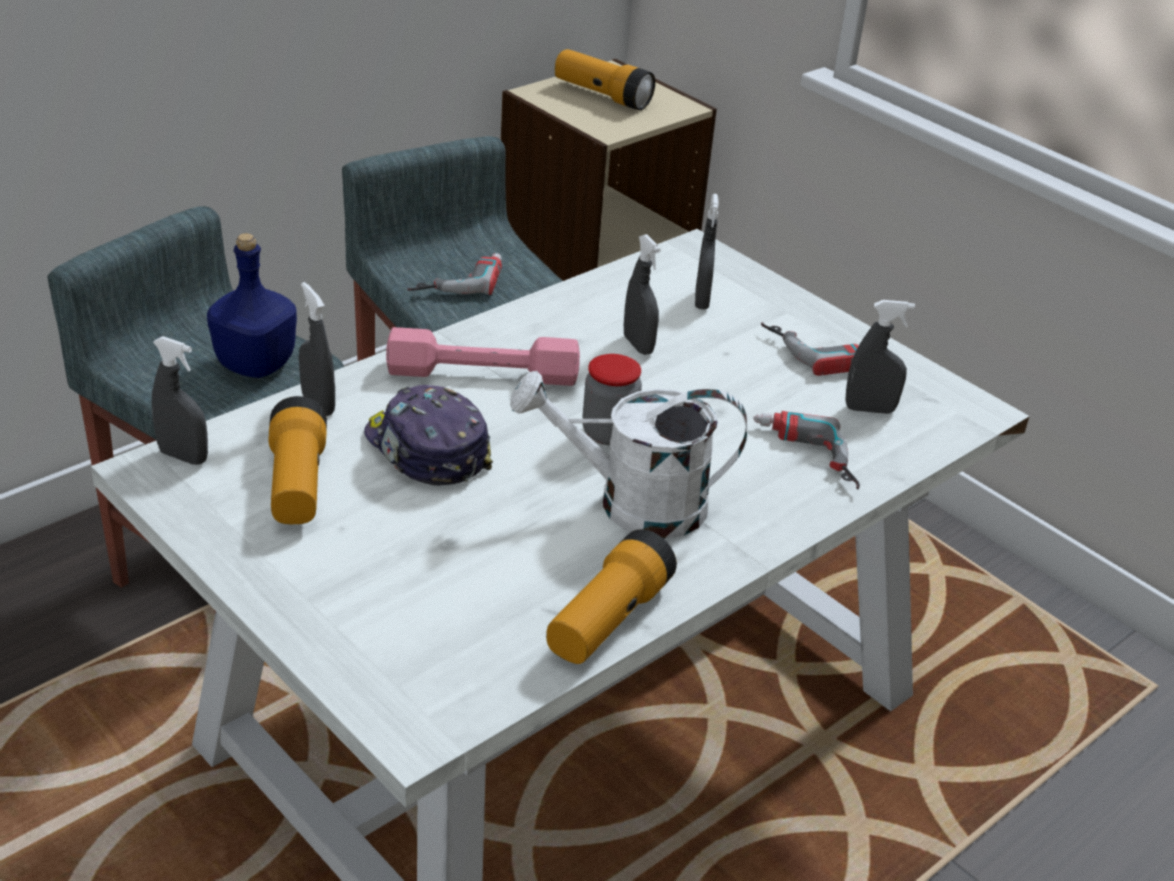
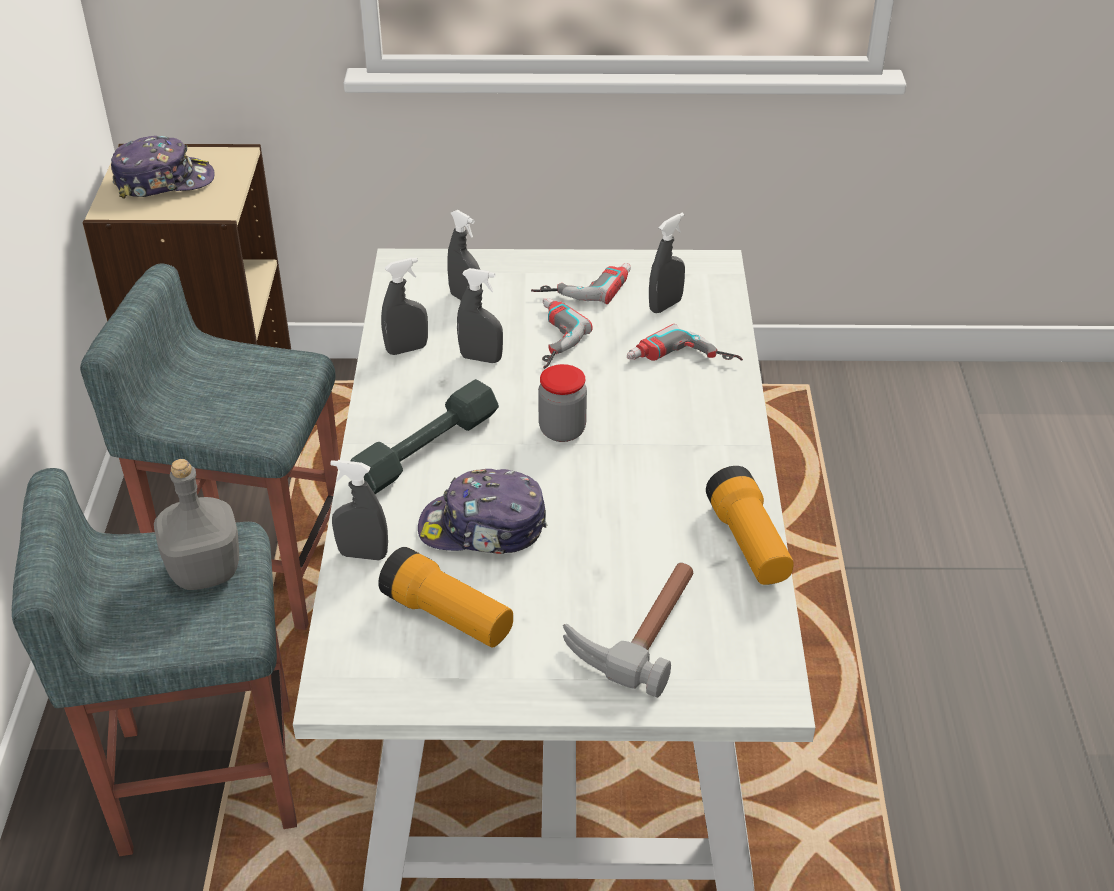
camera: 45 degrees left, 5 degrees up
grey spray bottle [152,336,208,465] -> grey spray bottle moved to [381,257,428,355]
blue bottle [207,233,297,378] -> grey bottle [154,459,239,590]
pink dumbbell [386,327,580,386] -> grey dumbbell [350,379,499,494]
power drill [407,253,502,295] -> power drill moved to [542,298,593,369]
white watering can [510,371,747,539] -> none
flashlight [555,49,655,110] -> cap [111,136,215,199]
none -> hammer [563,563,693,698]

